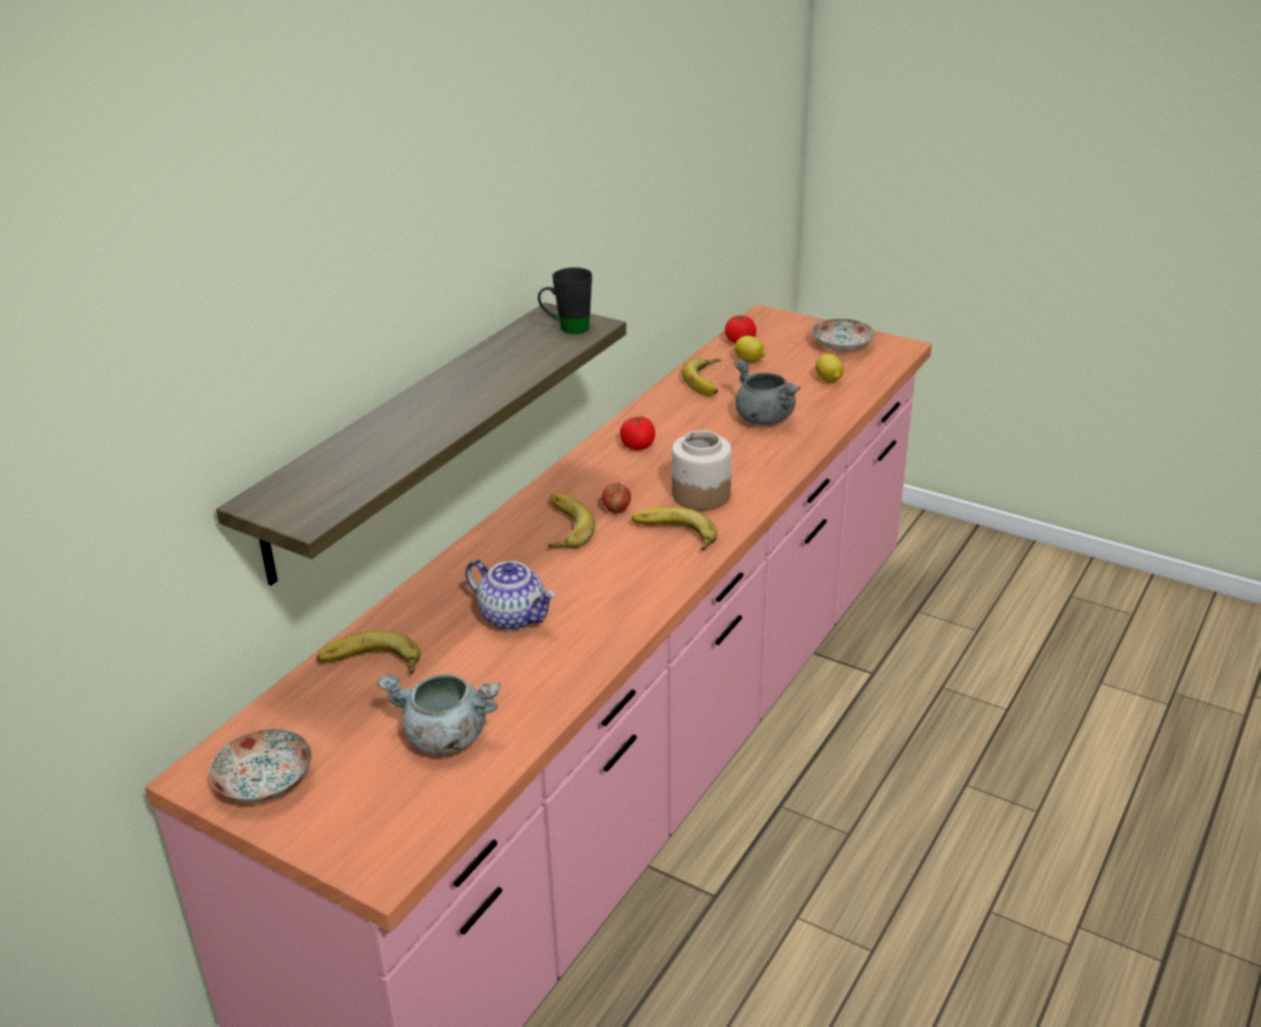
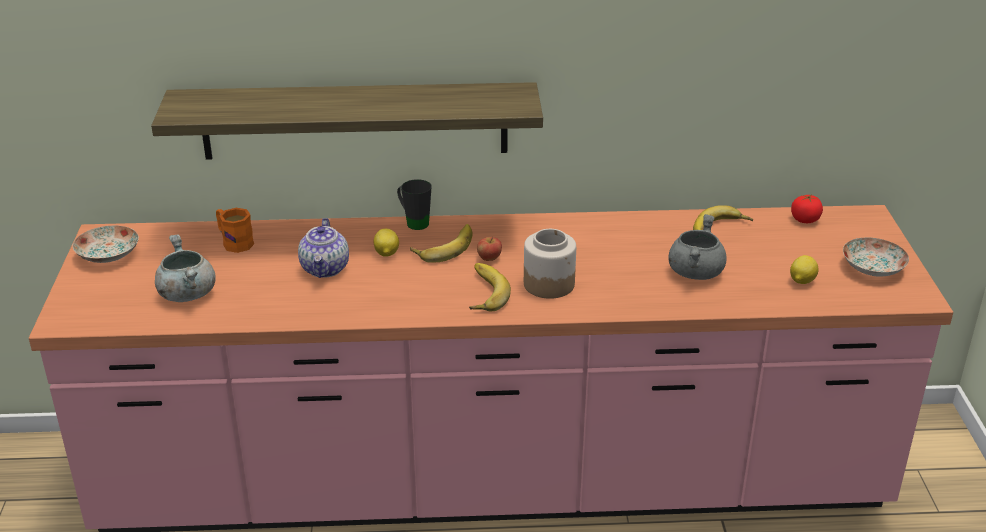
camera: 55 degrees right, 0 degrees up
banana [317,630,421,674] -> orange mug [216,208,254,253]
black mug [538,267,592,334] -> black mug moved to [397,179,432,230]
tomato [620,416,655,450] -> none
lemon [735,336,765,363] -> lemon moved to [374,229,399,257]

